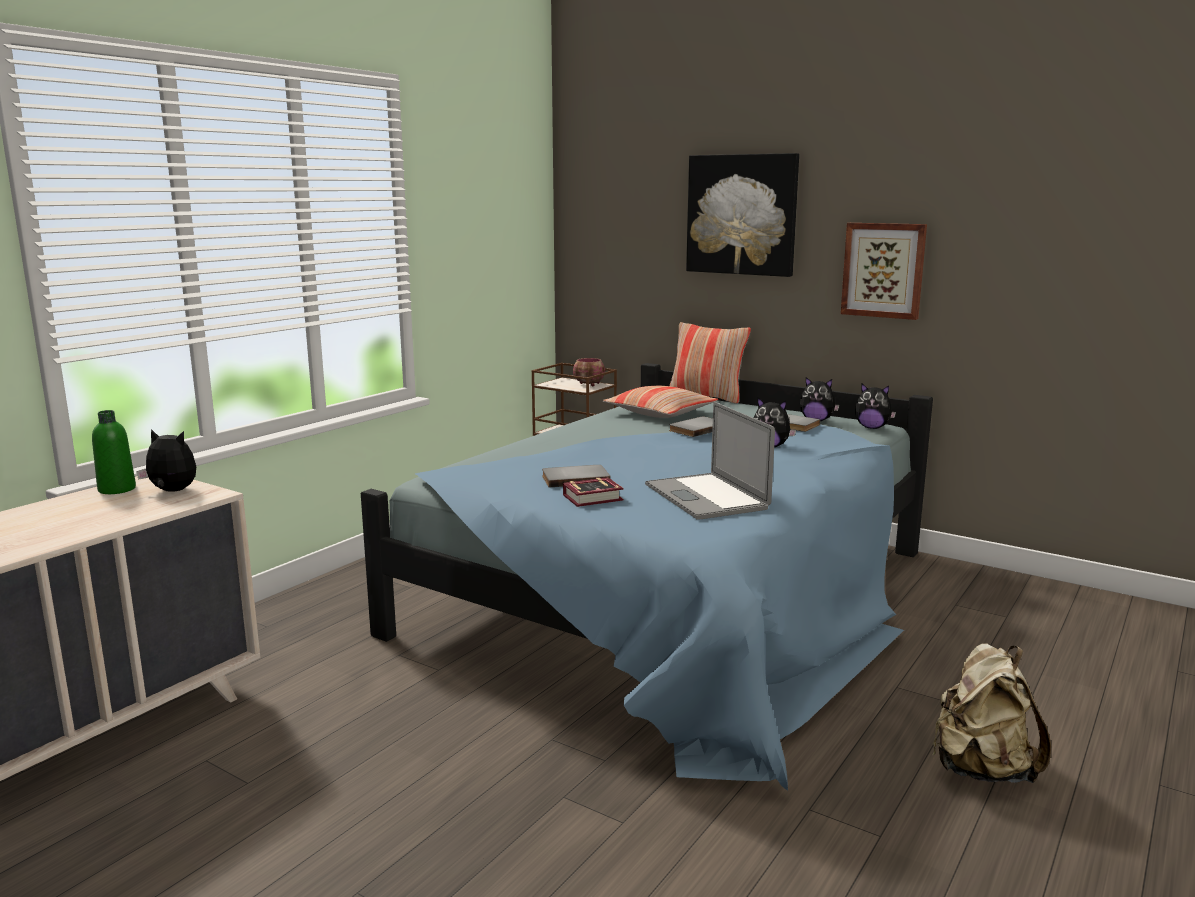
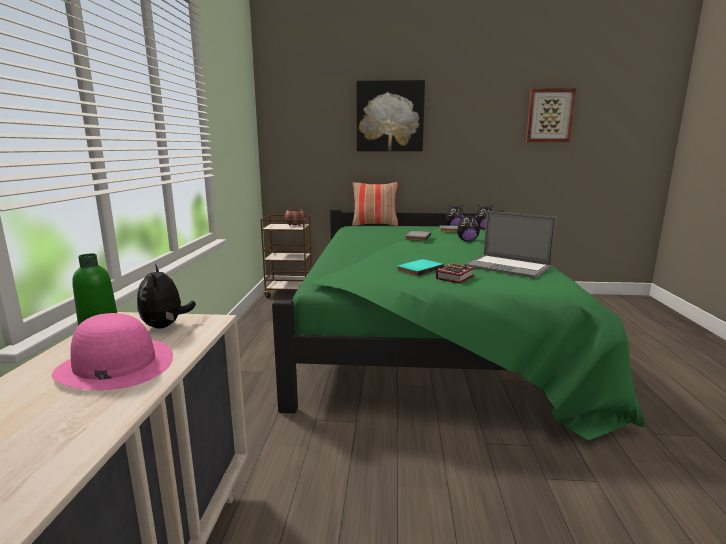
camera: 30 degrees left, 0 degrees up
plush toy [136,429,196,492] -> plush toy turned 90 degrees counterclockwise [137,264,196,328]
blue bed [361,363,933,791] -> green bed [272,209,644,440]
grey book [542,465,611,487] -> turquoise book [397,259,444,276]
pillow [603,386,718,418] -> none
picture [841,223,927,320] -> picture moved to [526,88,576,142]
beige backpack [932,643,1051,783] -> none
none -> pink hat [51,313,173,390]

